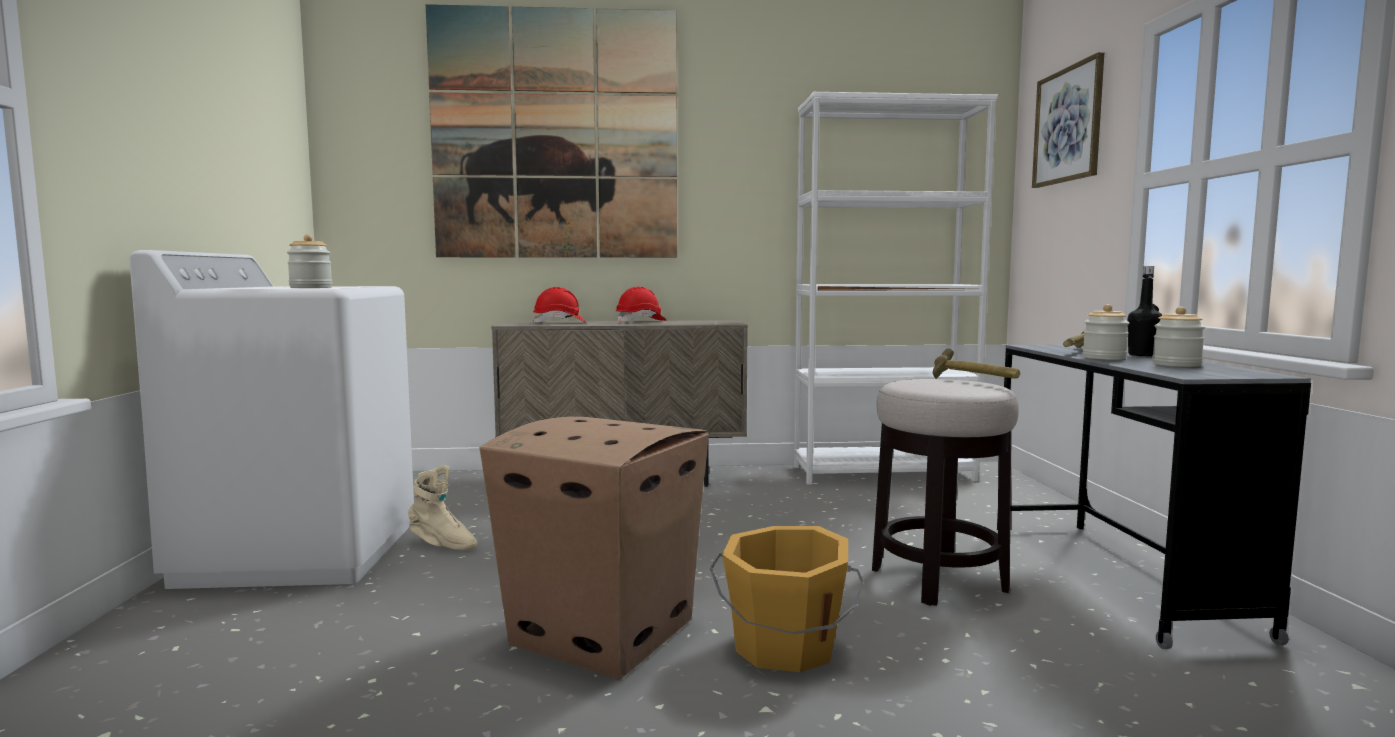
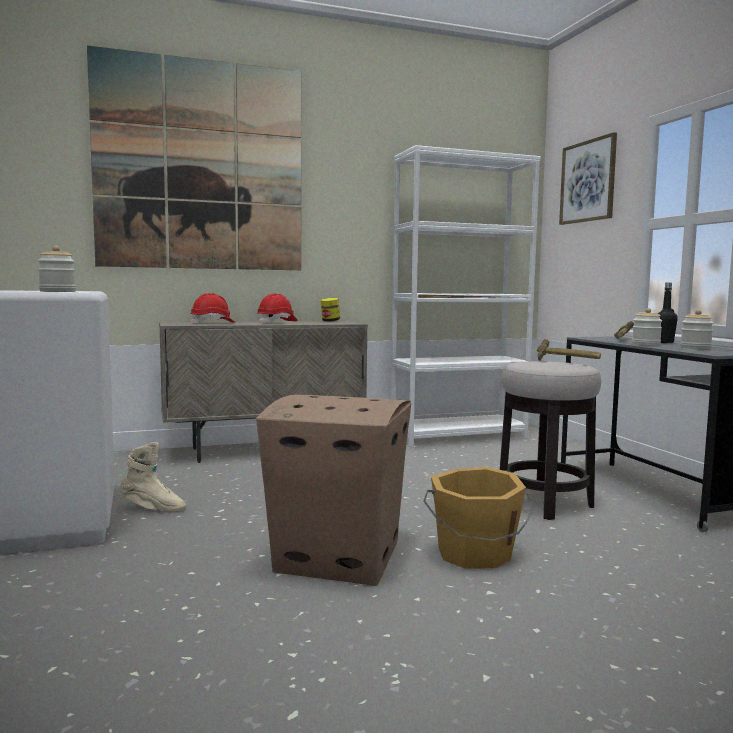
camera: 15 degrees left, 0 degrees up
none -> jar [320,298,340,322]

